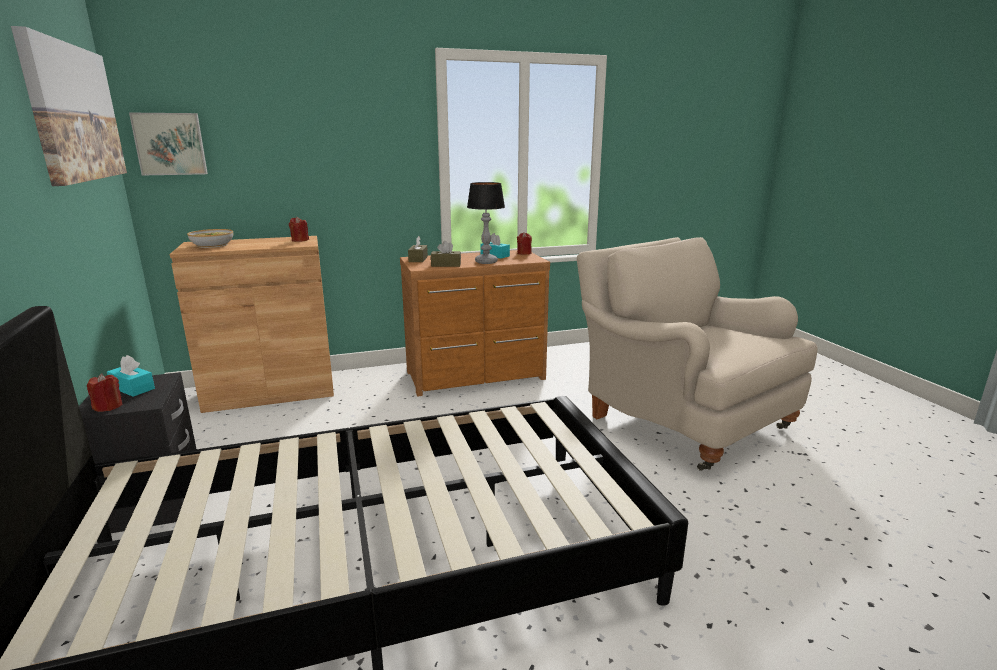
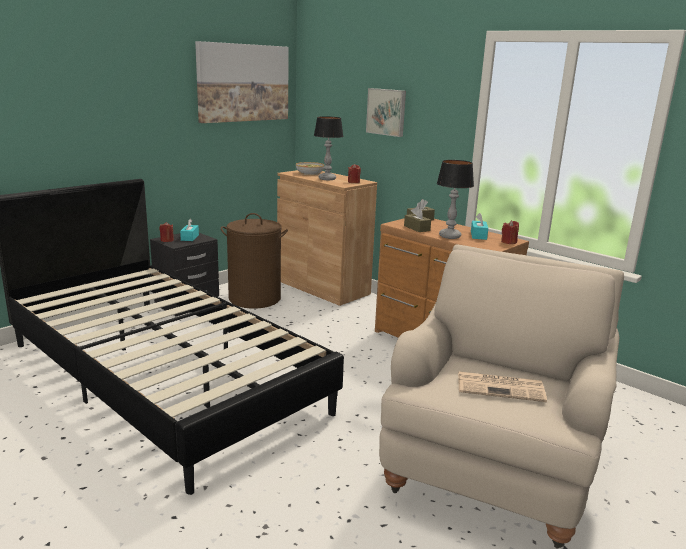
camera: 60 degrees right, 0 degrees up
picture [129,113,208,176] -> picture moved to [366,88,406,137]
none -> brown laundry basket [221,213,288,308]
none -> table lamp [314,116,343,180]
none -> newspaper [458,372,547,402]

